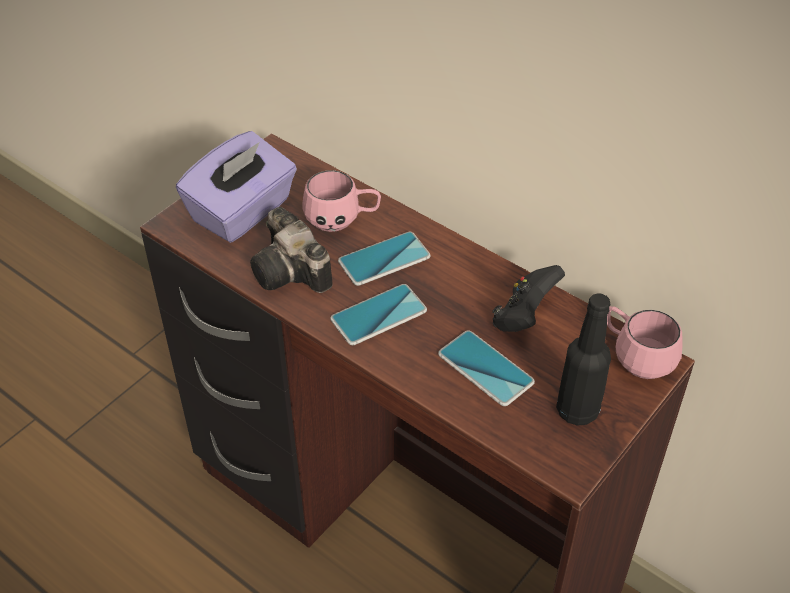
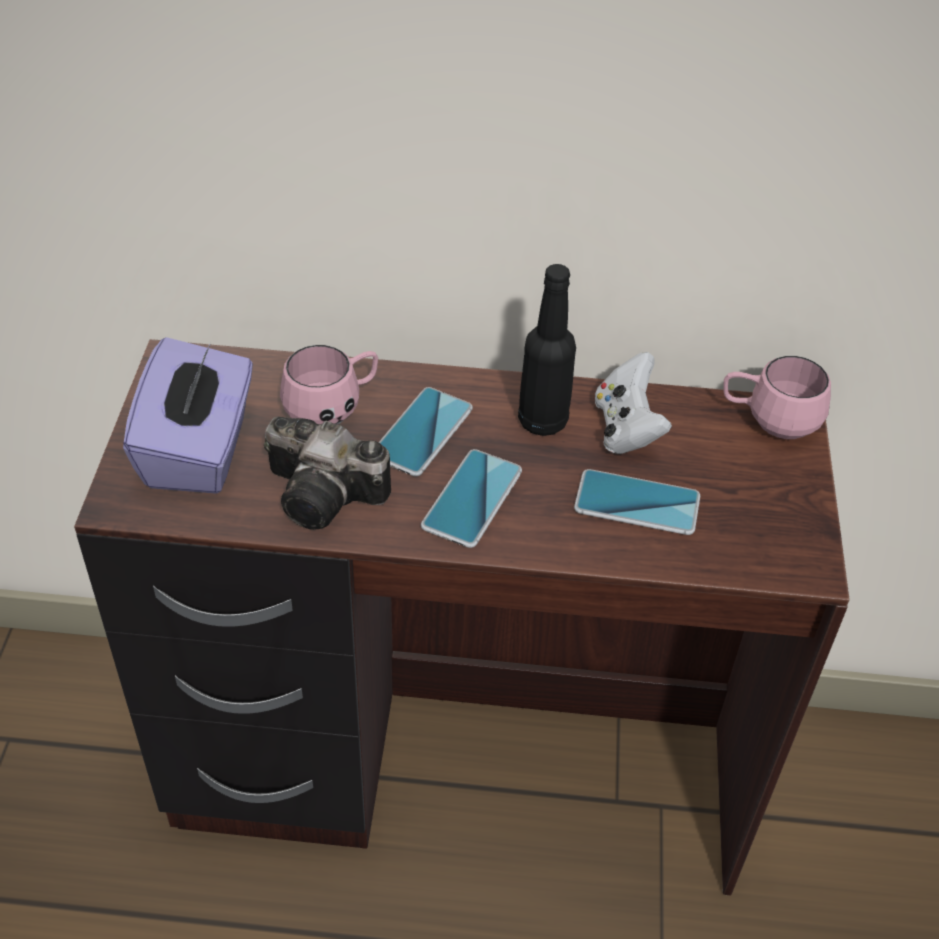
camera: 35 degrees left, 0 degrees up
black game controller [492,265,565,332] -> white game controller [595,352,672,454]
black bottle [556,293,611,426] -> black bottle moved to [518,264,576,436]

